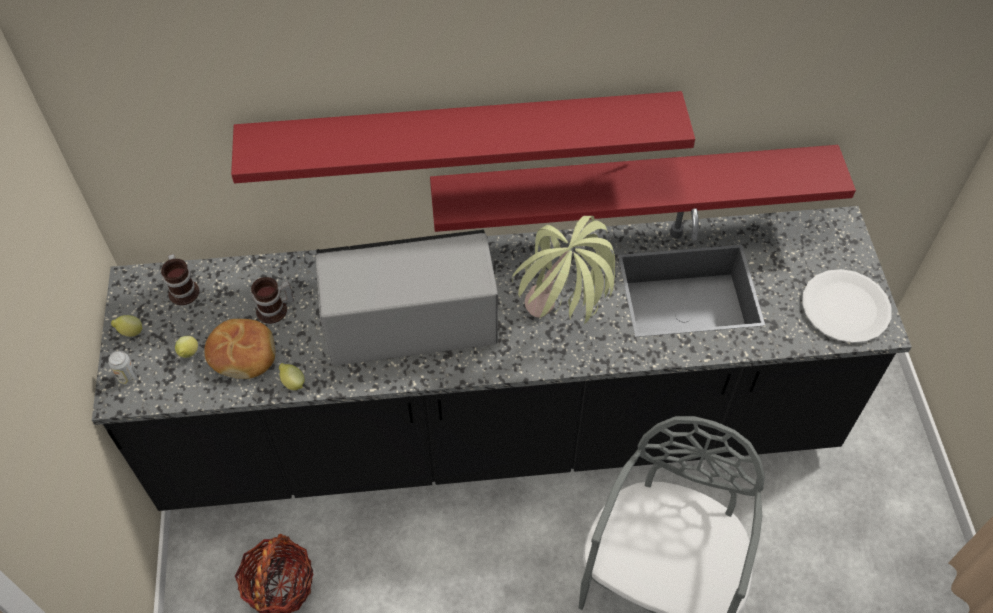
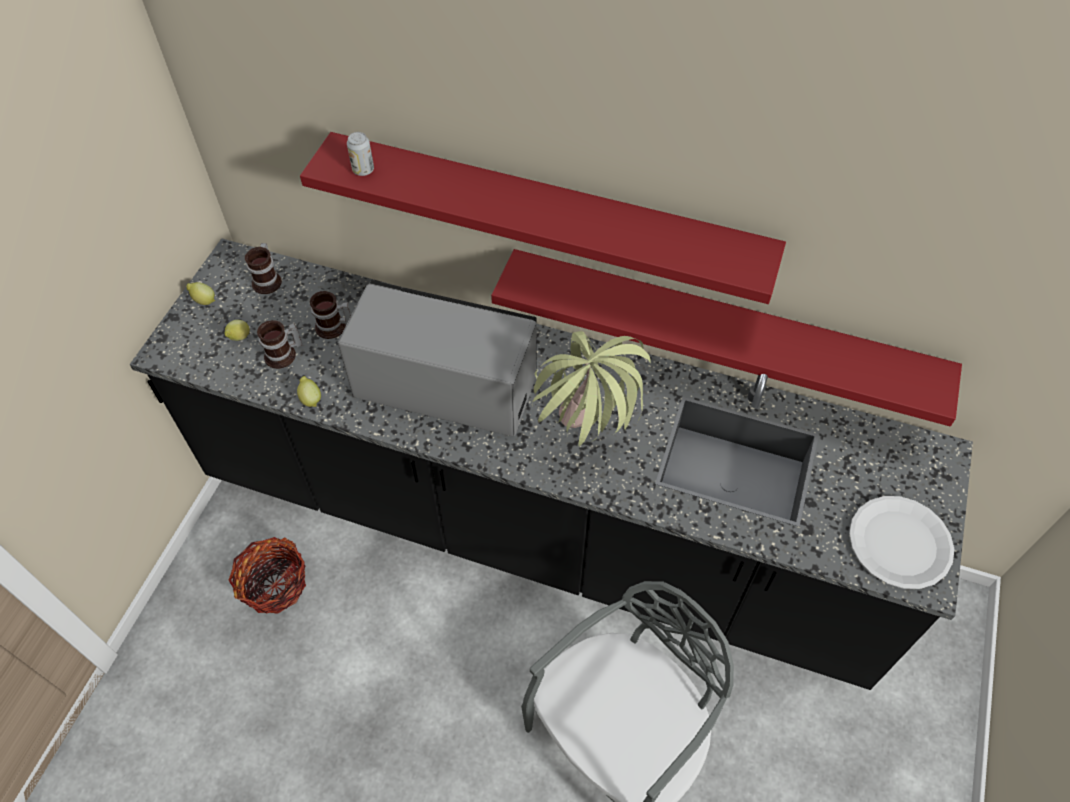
camera: 25 degrees right, 0 degrees up
can [108,351,137,384] -> can moved to [347,132,374,176]
bread [204,319,275,379] -> mug [257,320,302,369]

